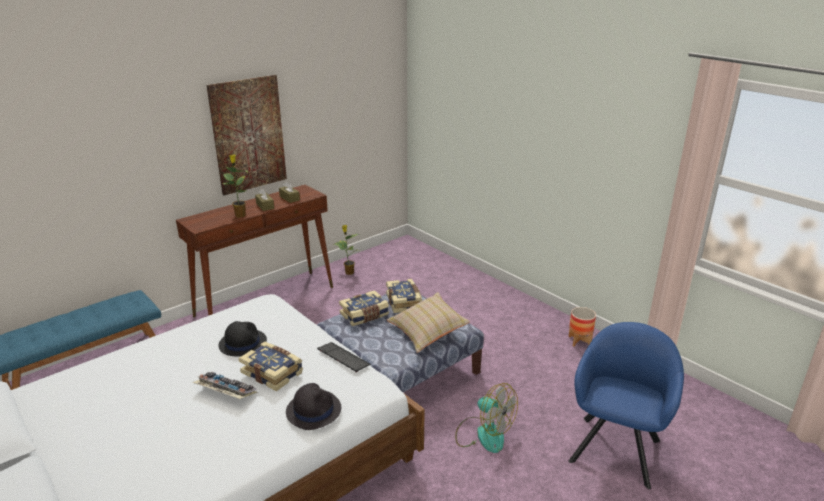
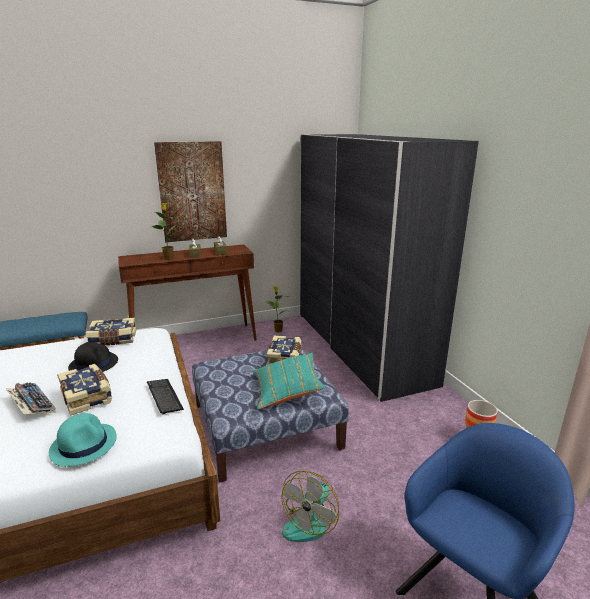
camera: 20 degrees right, 5 degrees down
black hat [286,383,341,430] -> turquoise hat [49,413,117,466]
book [339,290,389,326] -> book moved to [86,318,136,346]
beige pillow [387,292,470,353] -> turquoise pillow [252,353,325,410]
fan [455,383,518,453] -> fan turned 60 degrees clockwise [281,471,339,542]
none -> grey wardrobe [300,134,479,402]

